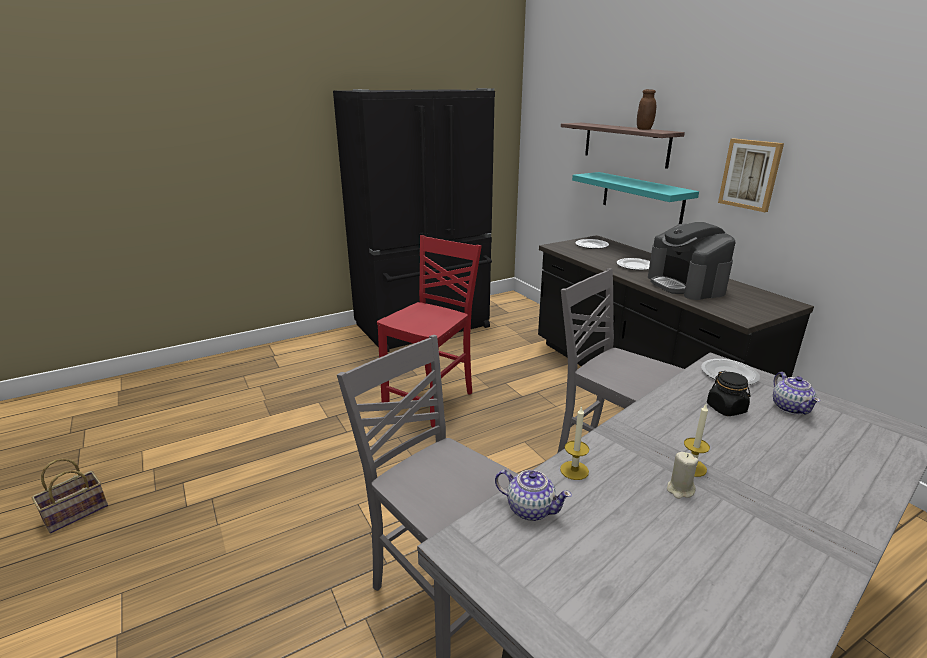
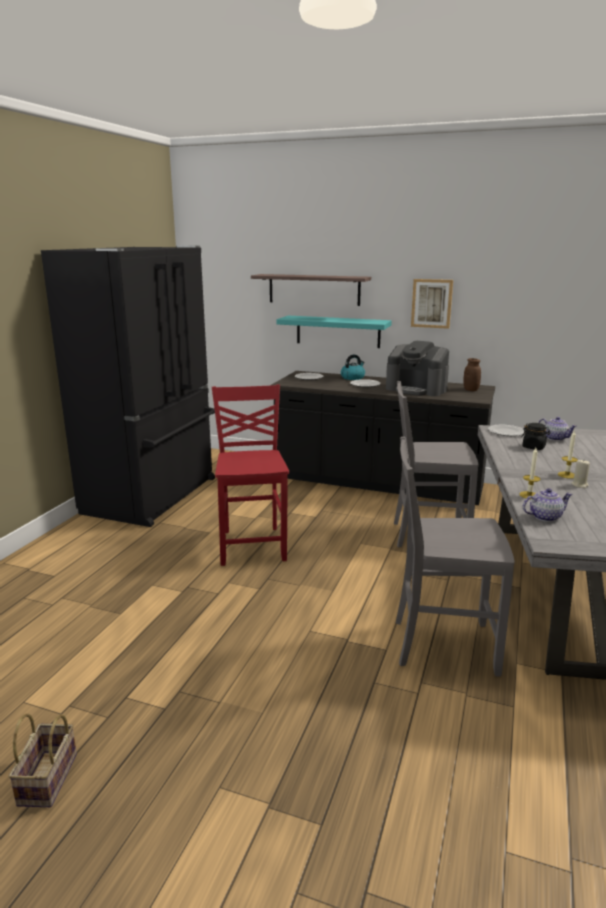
camera: 40 degrees left, 5 degrees down
brown jar [637,89,656,130] -> brown jar moved to [463,358,481,391]
none -> kettle [341,355,365,380]

